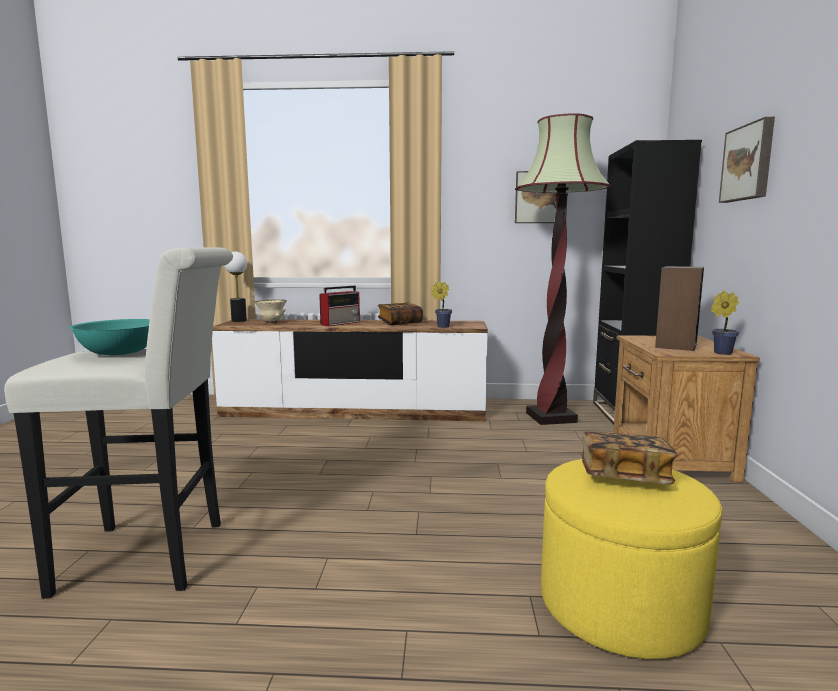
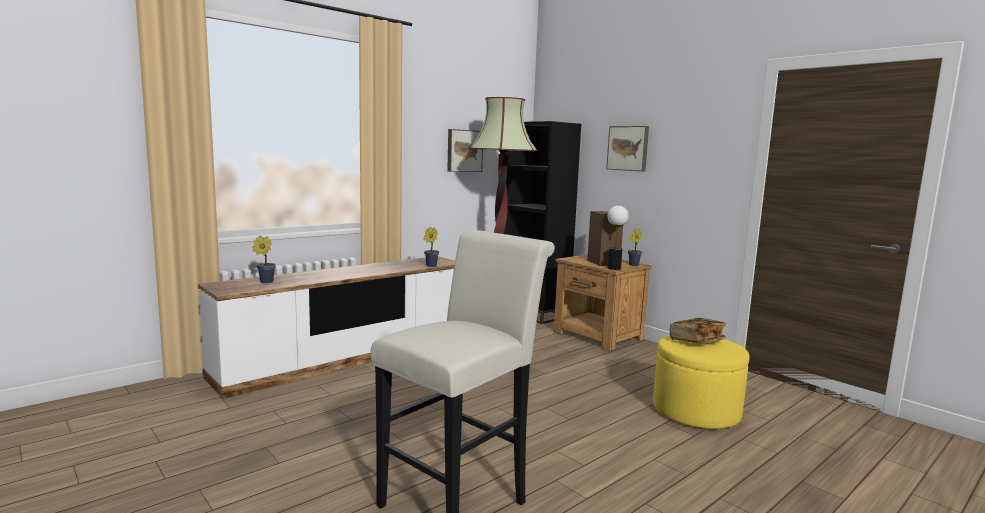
camera: 45 degrees left, 0 degrees up
turquoise bowl [69,319,150,355] -> none
table lamp [224,251,247,322] -> table lamp moved to [607,205,629,270]
beige bowl [255,300,287,323] -> potted plant [252,236,276,283]
radio [319,286,360,326] -> none
book [378,302,423,325] -> none

